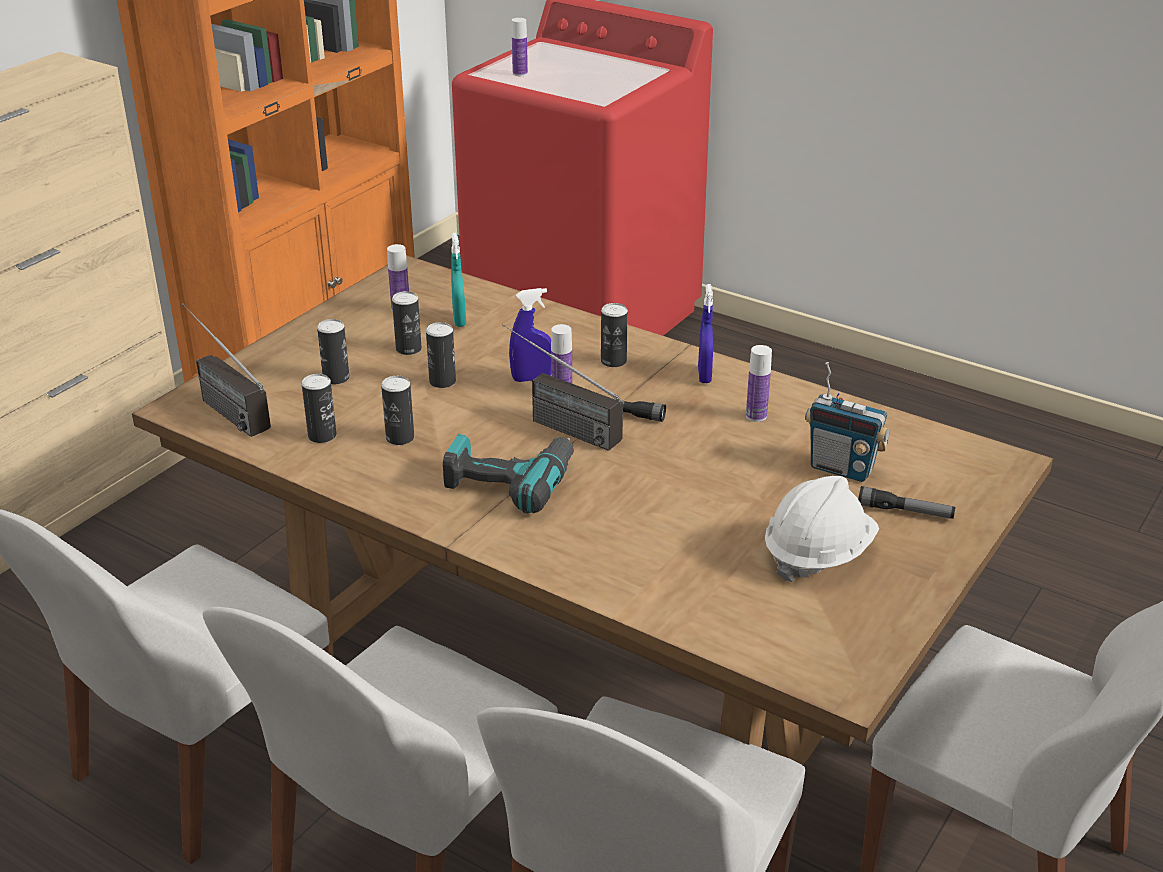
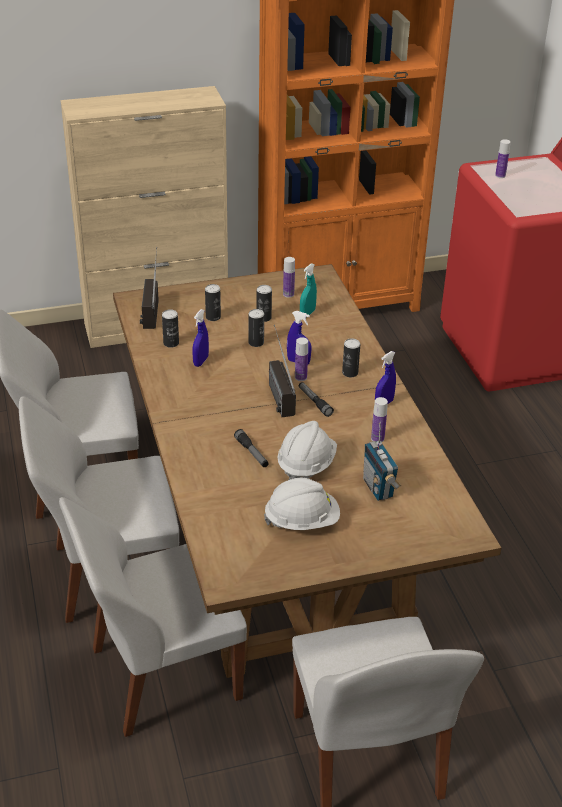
camera: 40 degrees right, 5 degrees up
can [381,376,414,445] -> blue spray bottle [193,309,209,367]
power drill [443,434,574,514] -> none
flashlight [858,486,956,519] -> flashlight moved to [234,429,269,467]
none -> white hard hat [278,421,337,480]

